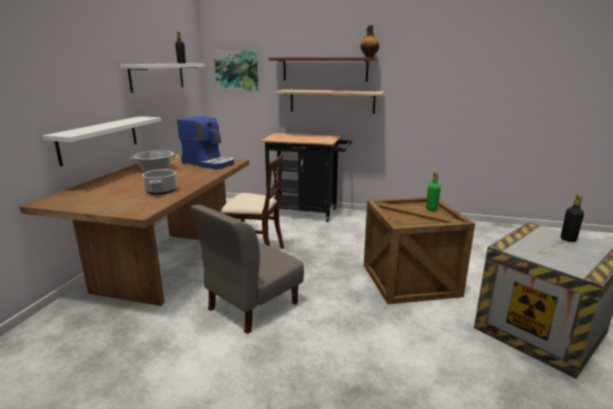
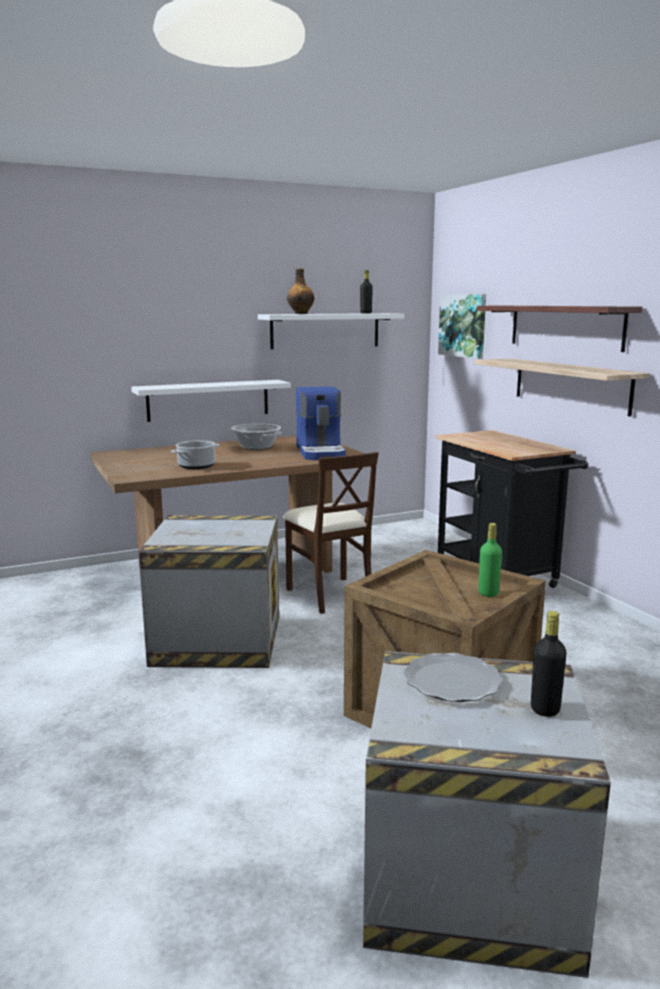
camera: 50 degrees right, 5 degrees down
grey chair [191,205,304,334] -> crate [139,515,279,668]
bottle [361,25,379,57] -> bottle moved to [287,268,314,314]
none -> plate [404,653,503,702]

